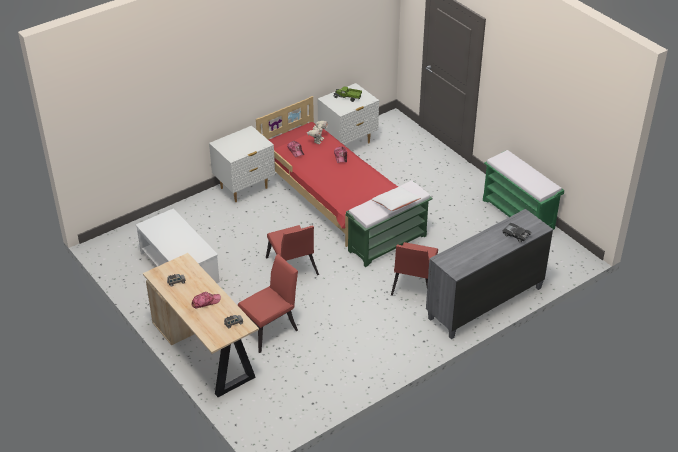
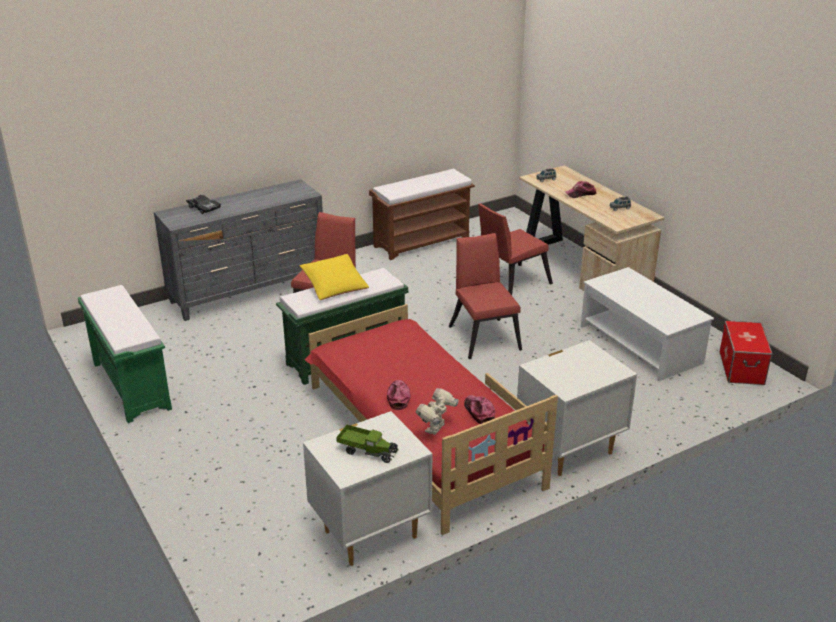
camera: 175 degrees left, 10 degrees down
white pillow [371,187,421,211] -> yellow pillow [299,254,369,300]
none -> brown bench [369,169,475,260]
none -> storage box [720,321,773,385]

